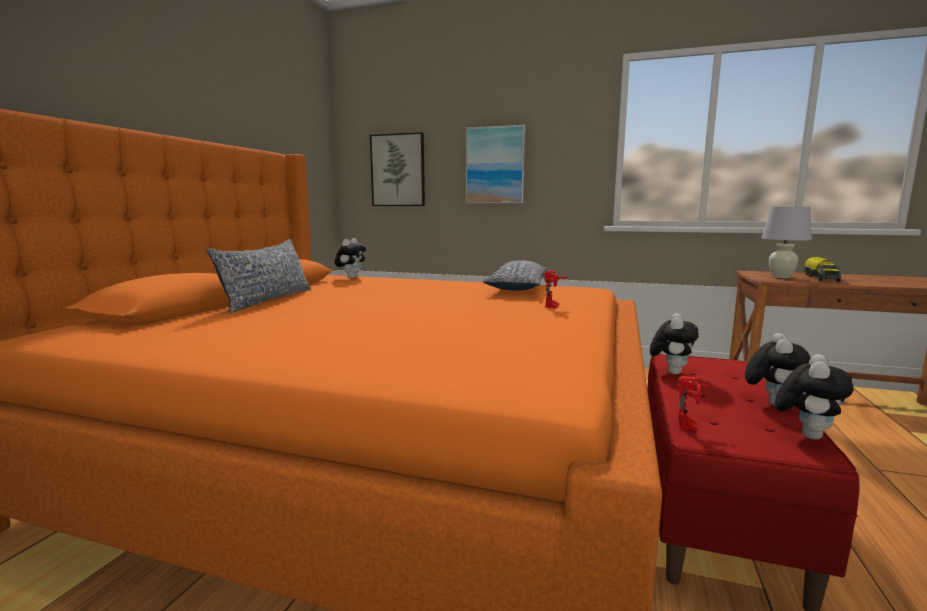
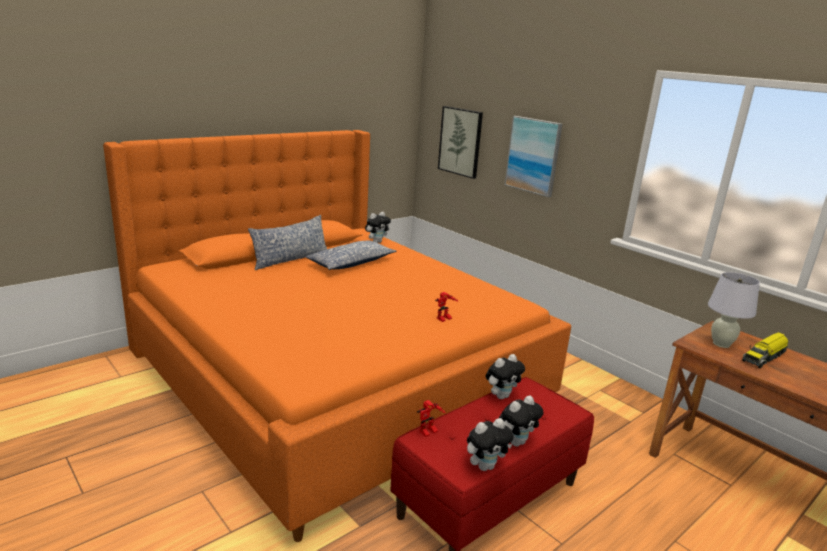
camera: 30 degrees right, 10 degrees up
pillow [483,260,547,291] -> pillow moved to [306,240,396,270]

